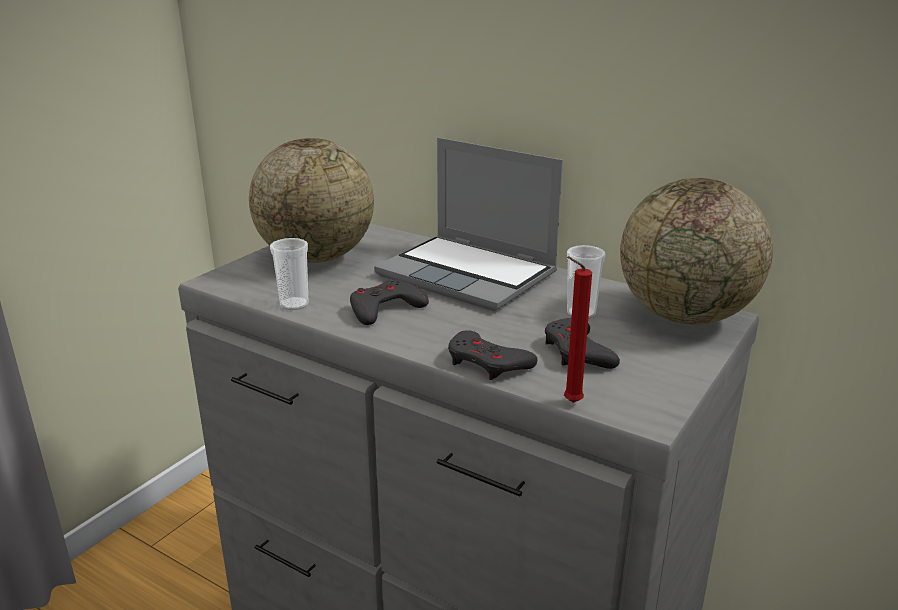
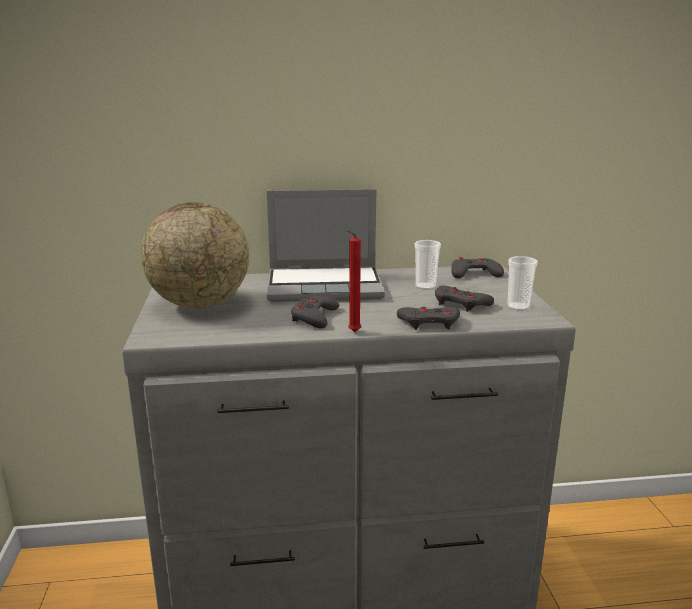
camera: 40 degrees left, 5 degrees down
cup [270,238,309,310] -> cup moved to [508,256,538,311]
red candle [564,256,592,403] -> red candle moved to [348,230,361,332]
globe [620,178,773,325] -> grey game controller [451,257,504,278]

